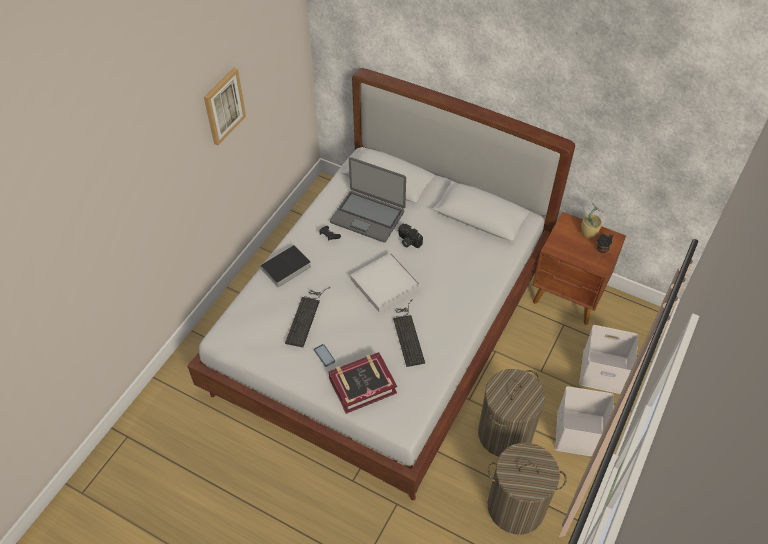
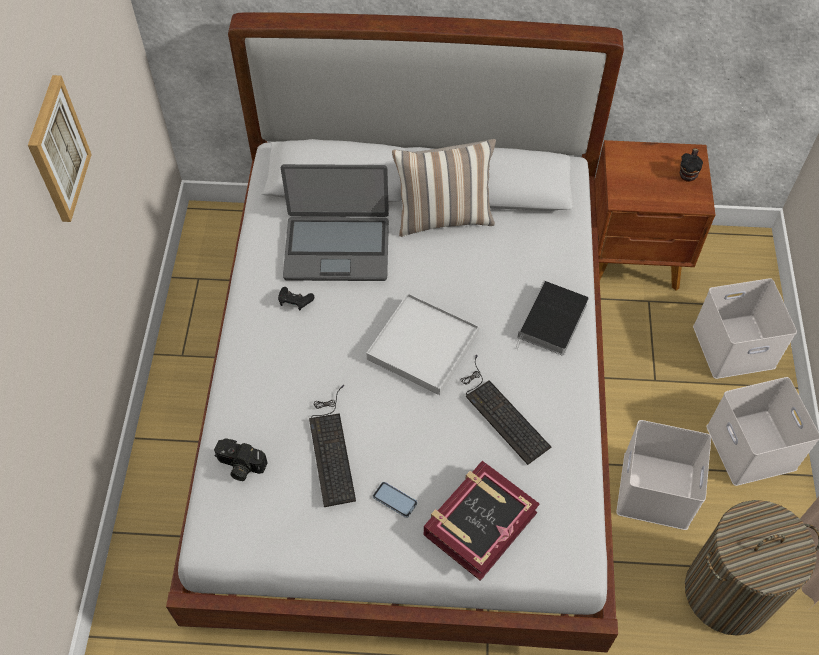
camera: 25 degrees left, 5 degrees up
book [255,245,311,287] -> book moved to [516,281,589,356]
camera [398,224,423,248] -> camera moved to [214,438,268,481]
laundry basket [478,369,545,457] -> white storage box [616,420,711,530]
potted plant [581,199,606,238] -> none
none -> pillow [392,139,496,237]

